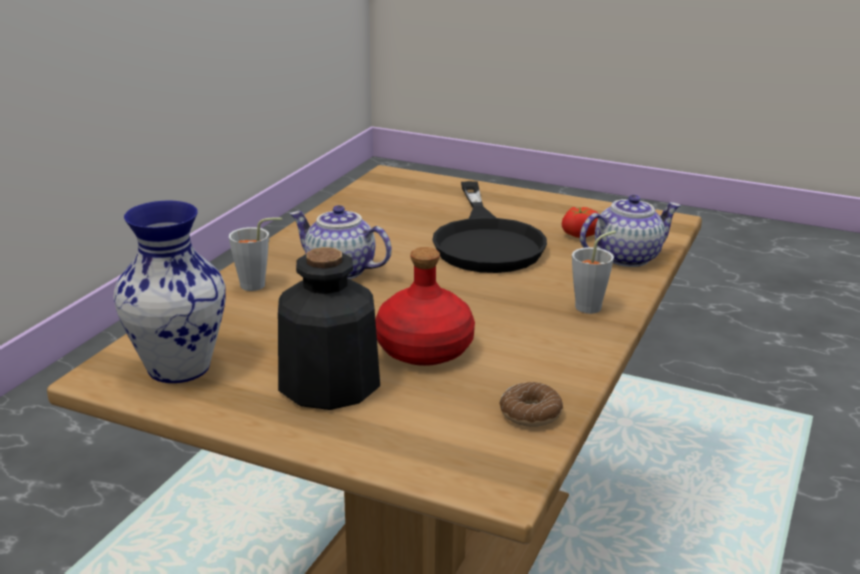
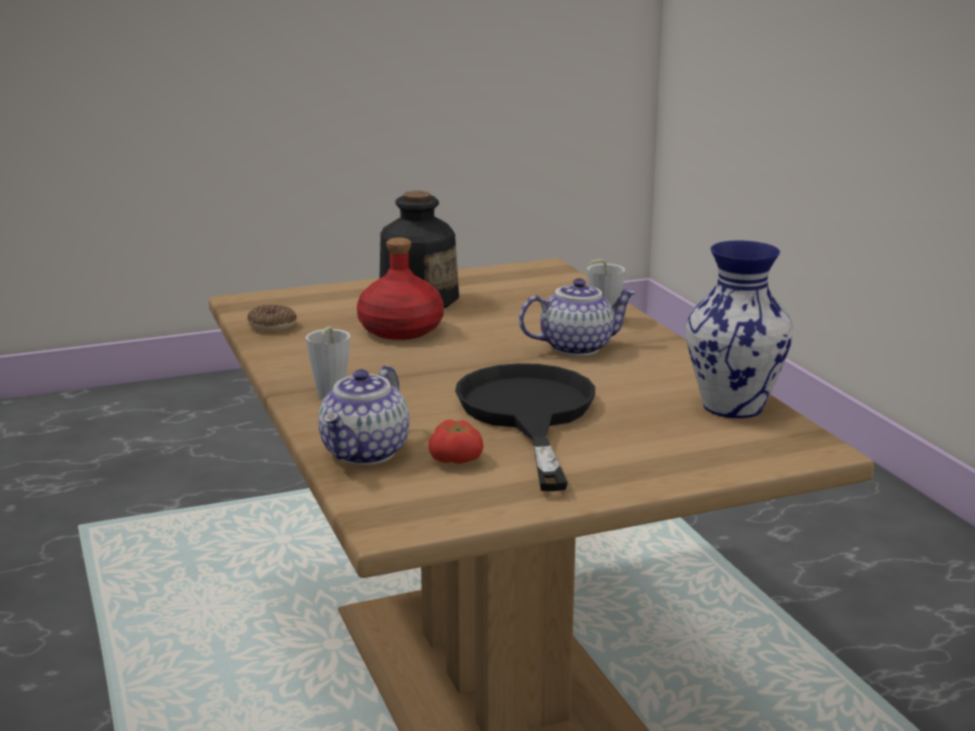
camera: 135 degrees right, 5 degrees down
vase [113,201,226,383] -> vase moved to [686,241,793,418]
black frying pan [432,181,547,273] -> black frying pan turned 45 degrees clockwise [455,363,595,491]

